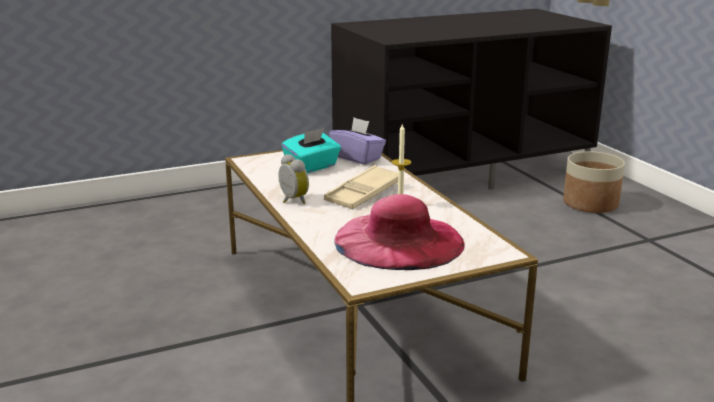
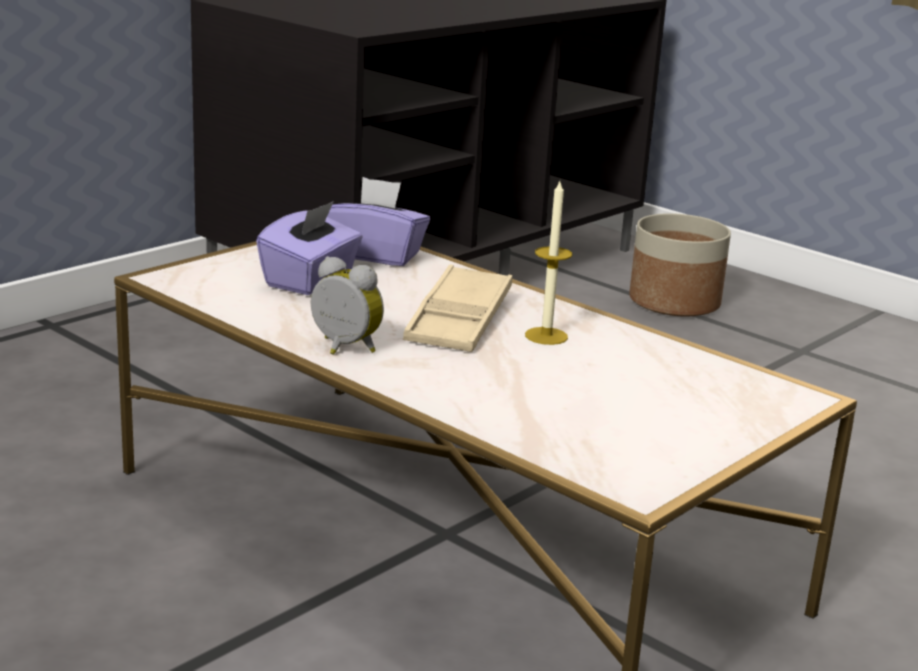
camera: 25 degrees left, 0 degrees up
turquoise tissue box [282,128,341,173] -> purple tissue box [256,201,363,295]
pink hat [334,194,465,270] -> none

